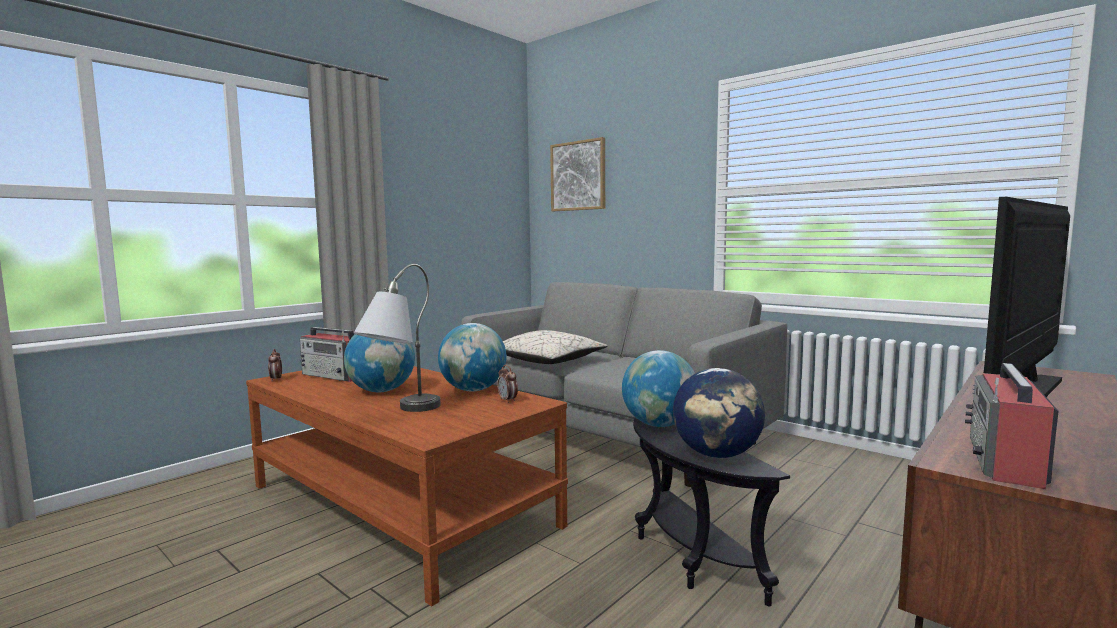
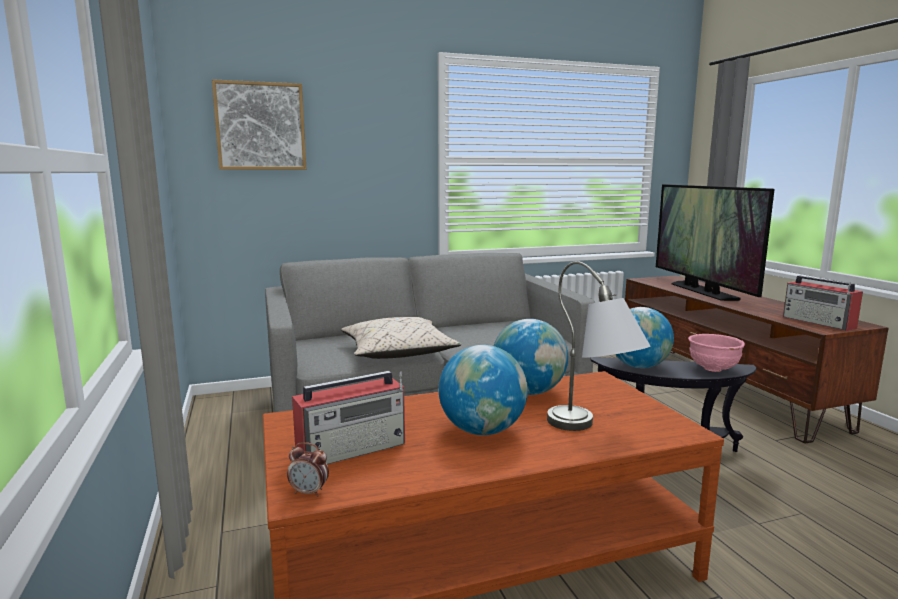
camera: 60 degrees left, 5 degrees up
alarm clock [497,365,518,403] -> none
globe [673,368,765,458] -> pink bowl [688,334,745,372]

